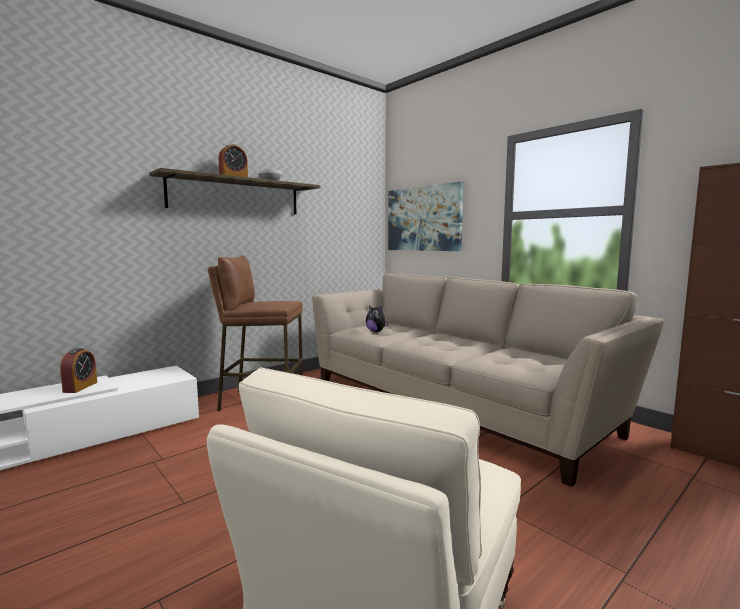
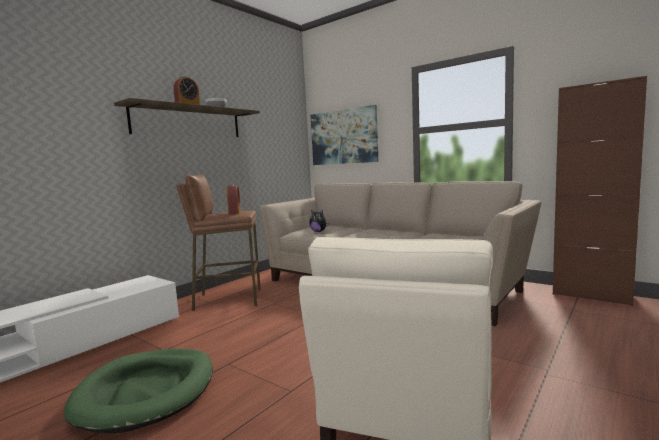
camera: 10 degrees left, 0 degrees up
alarm clock [60,348,97,393] -> alarm clock moved to [227,184,241,215]
none -> green dog bed [64,349,213,433]

